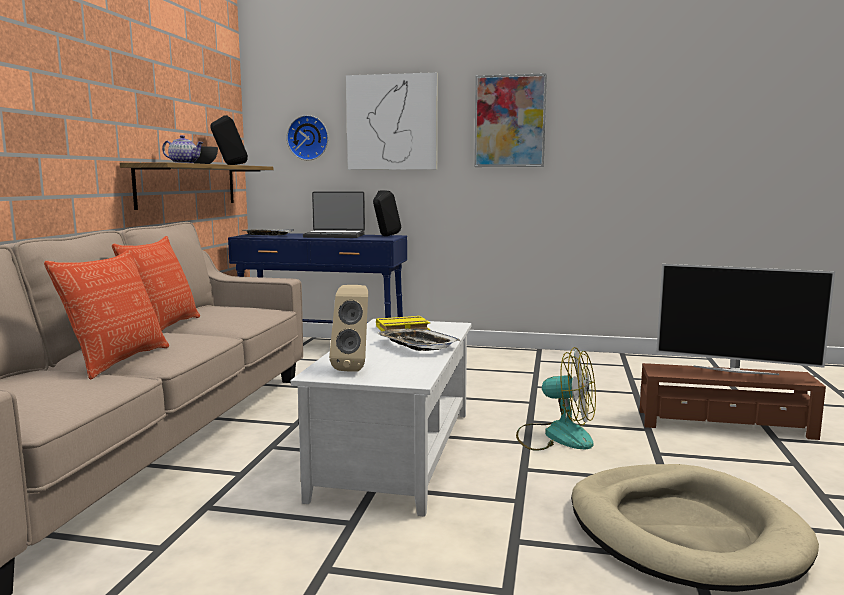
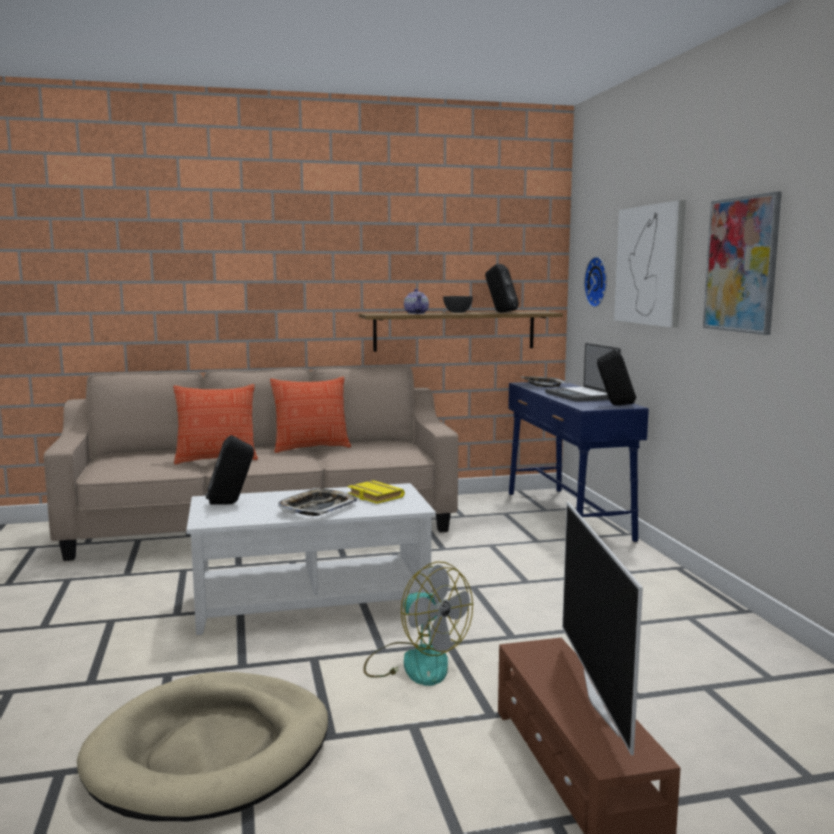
camera: 65 degrees right, 0 degrees up
beige speaker [329,285,368,372] -> black speaker [206,435,254,505]
fan [516,347,596,451] -> fan turned 45 degrees counterclockwise [363,561,473,686]

